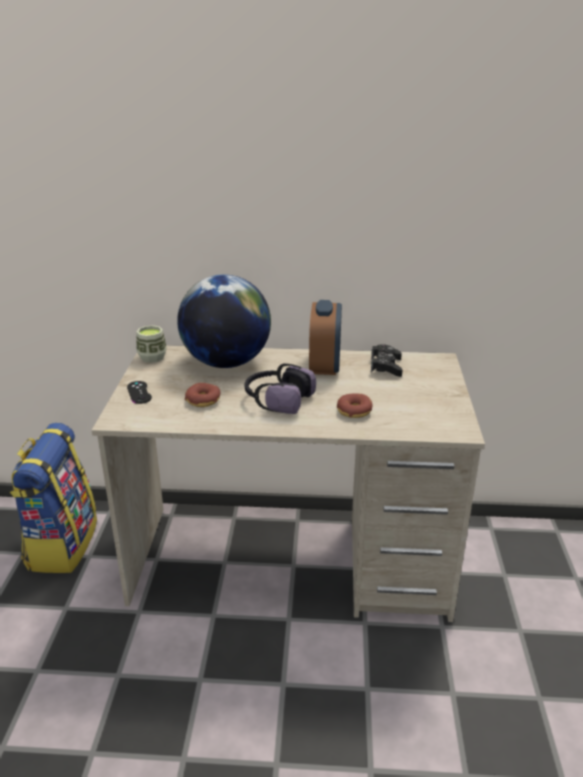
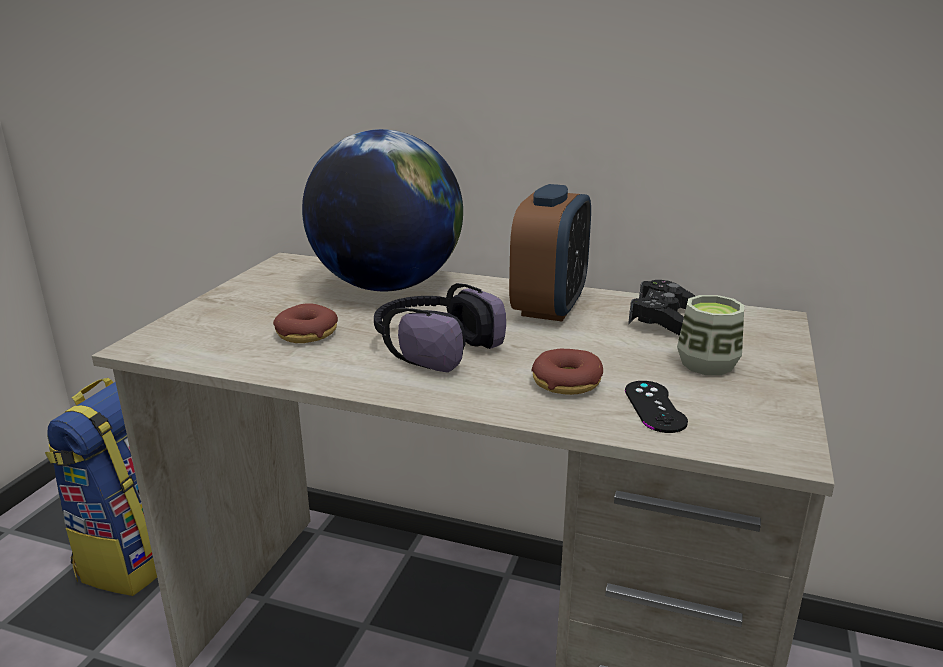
camera: 15 degrees right, 5 degrees down
black game controller [127,381,152,404] -> black game controller moved to [625,381,688,433]
cup [137,325,167,363] -> cup moved to [677,295,744,375]

